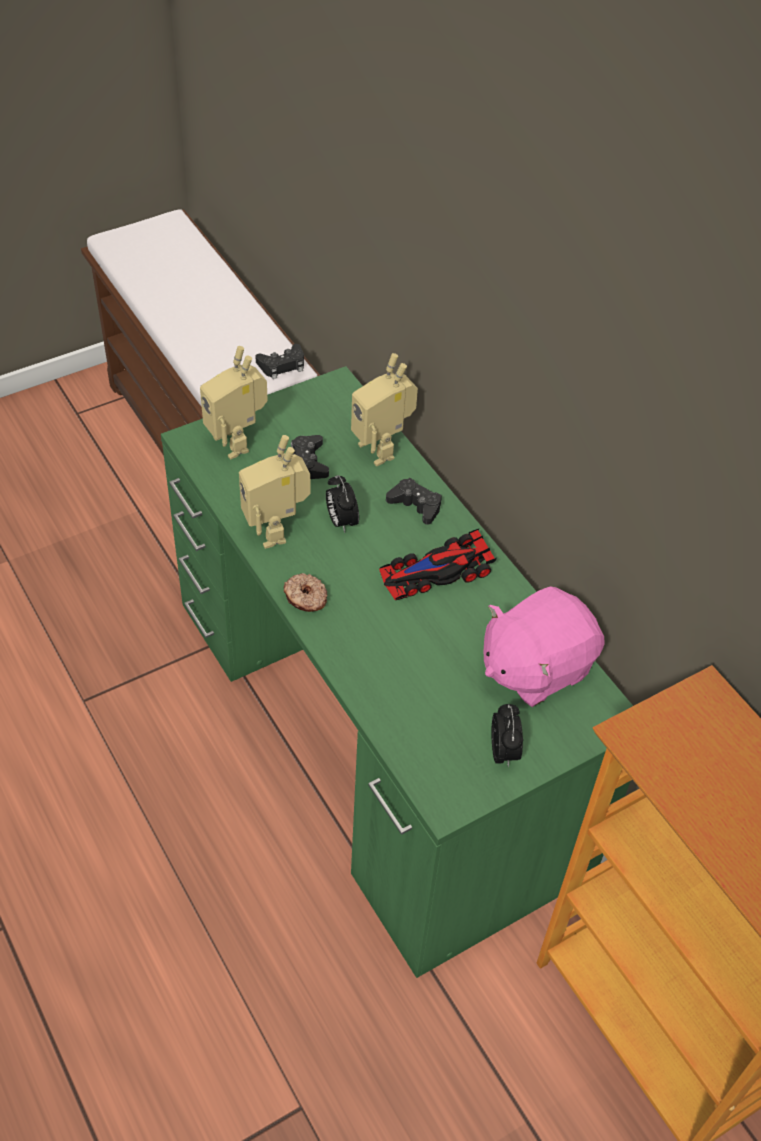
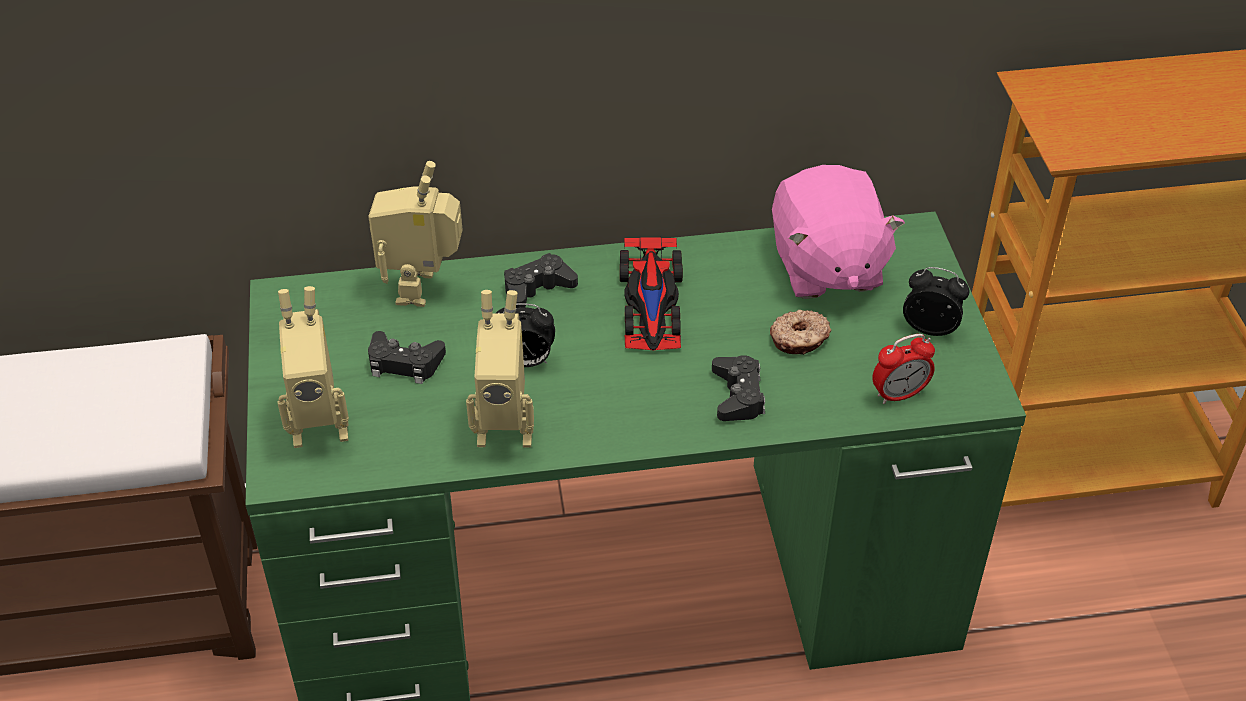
camera: 65 degrees left, 5 degrees down
black game controller [255,344,304,379] -> black game controller moved to [712,355,765,421]
donut [283,573,328,612] -> donut moved to [770,310,832,355]
toy robot [351,353,418,466] -> toy robot turned 105 degrees clockwise [368,161,463,307]
none -> alarm clock [872,334,935,404]

